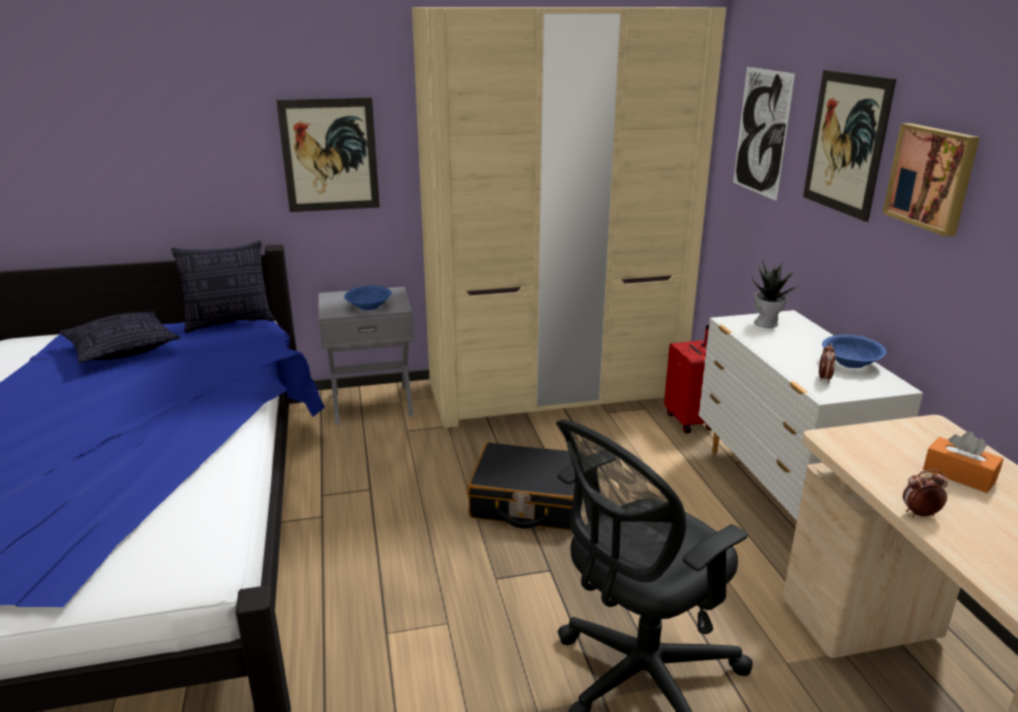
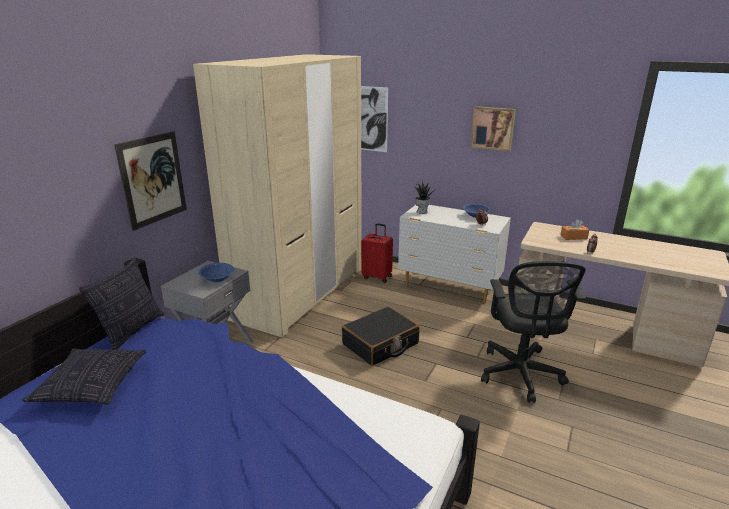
camera: 50 degrees left, 0 degrees up
picture [803,70,896,222] -> none

